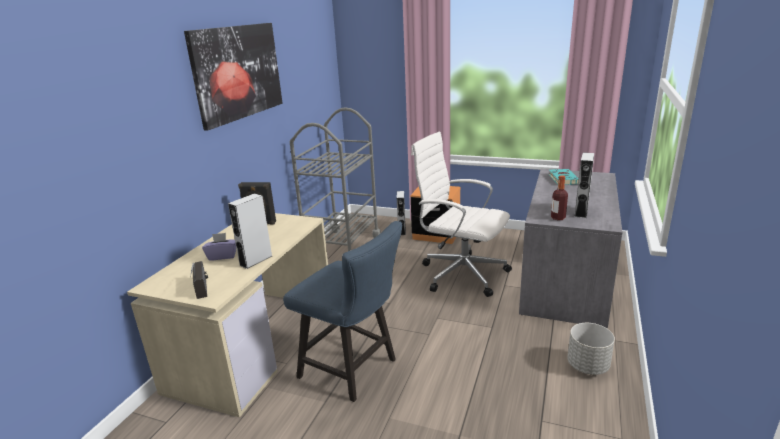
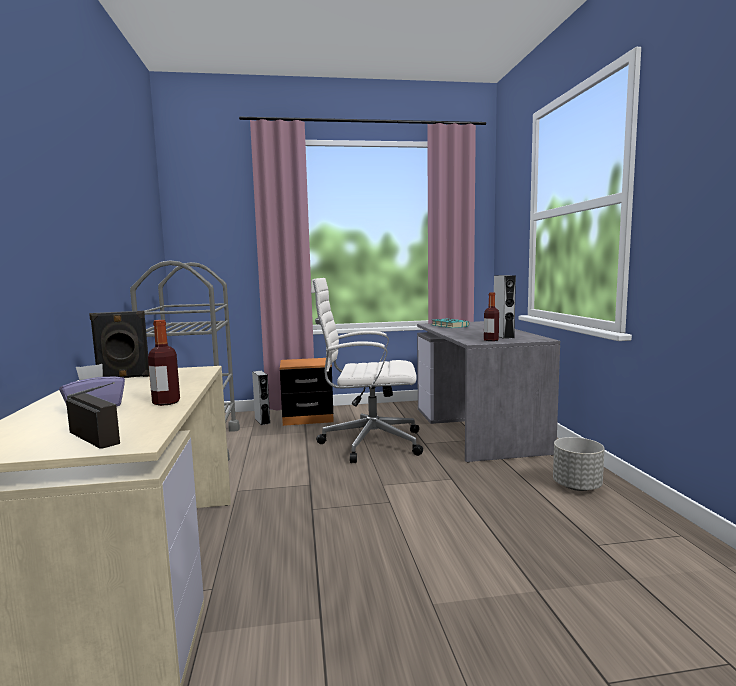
camera: 30 degrees left, 15 degrees down
picture [184,23,283,131] -> none
grey speaker [228,193,272,269] -> bottle [148,320,180,406]
blue chair [283,221,403,402] -> none

